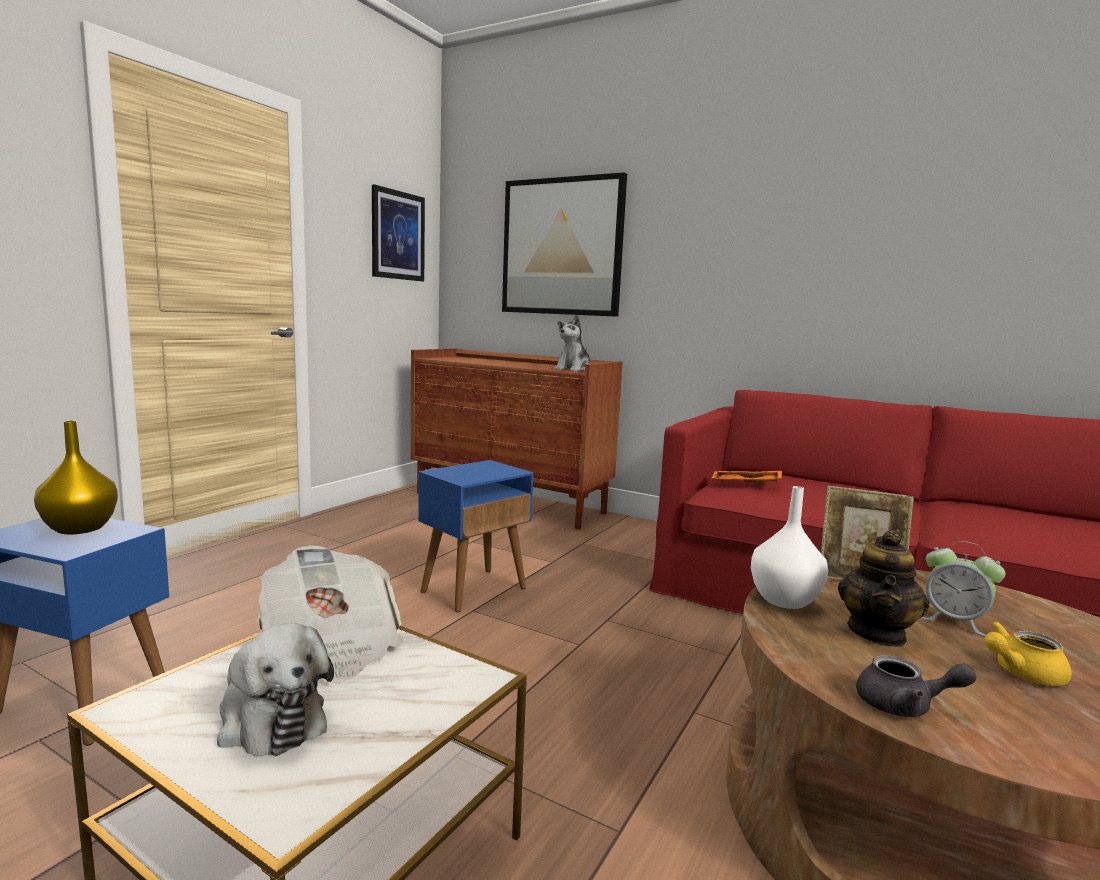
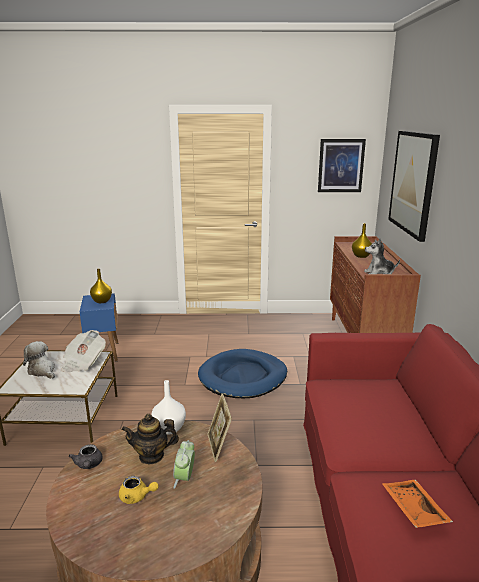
camera: 60 degrees right, 10 degrees up
plush toy [217,623,334,756] -> plush toy turned 120 degrees clockwise [23,341,55,379]
blue side table [418,460,534,612] -> blue dog bed [198,349,287,398]
orange tray [711,471,782,483] -> orange tray moved to [382,480,453,528]
yellow teapot [984,621,1072,686] -> yellow teapot turned 150 degrees clockwise [119,476,159,504]
none -> yellow vase [352,223,372,258]

